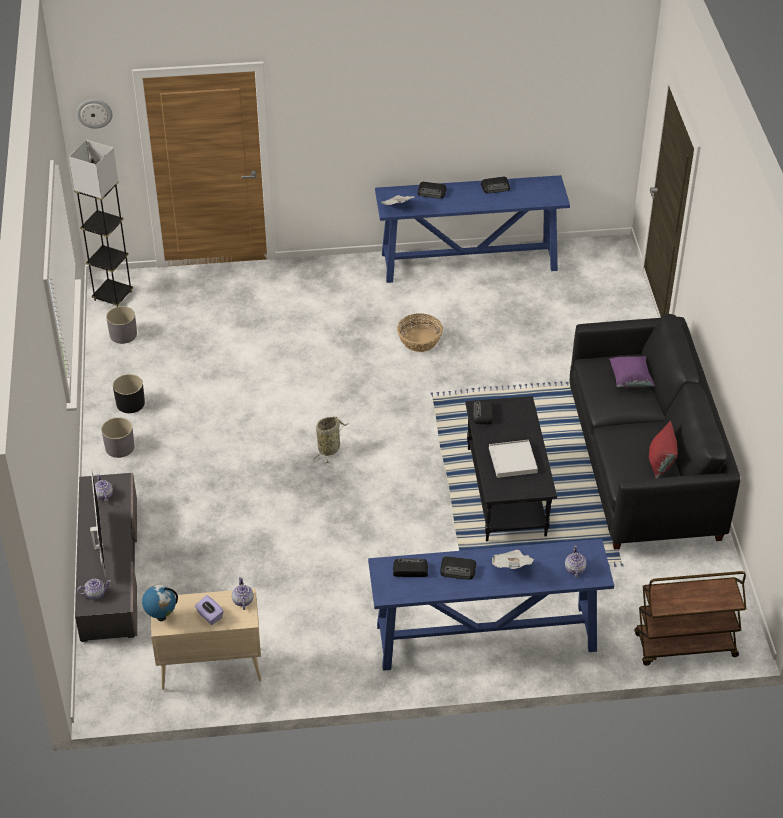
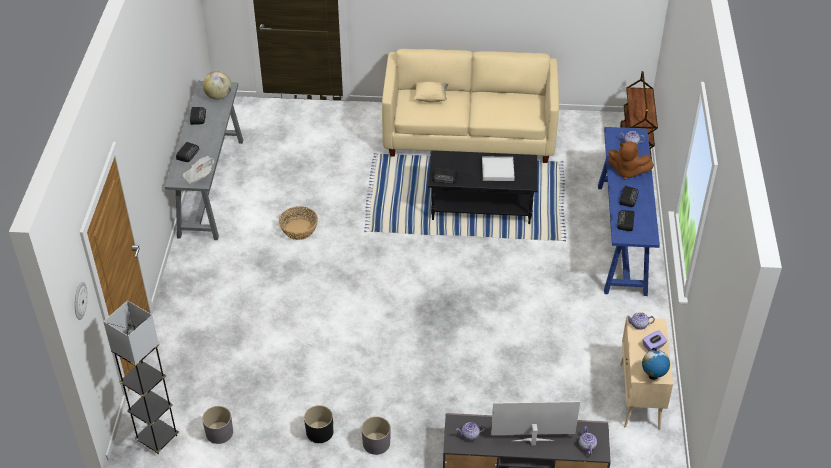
camera: 80 degrees left, 0 degrees up
basket [313,417,349,463] -> none
blue console table [375,175,570,283] -> grey console table [164,81,243,240]
newspaper [492,550,534,569] -> brown plush toy [608,141,654,180]
black sofa [570,314,741,549] -> beige sofa [382,49,559,163]
purple pillow [609,356,655,388] -> beige pillow [414,82,449,102]
red pillow [649,421,678,478] -> none
none -> globe [203,71,232,100]

